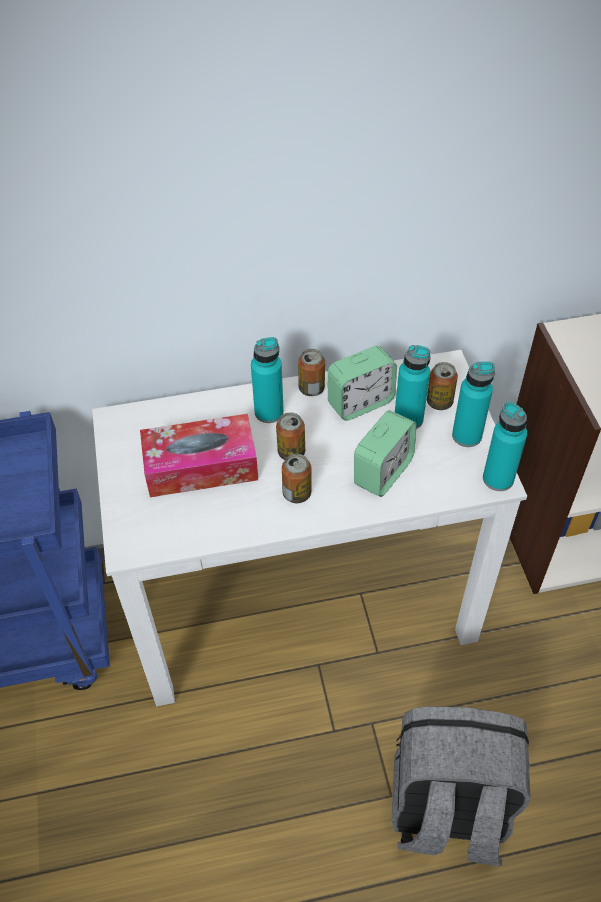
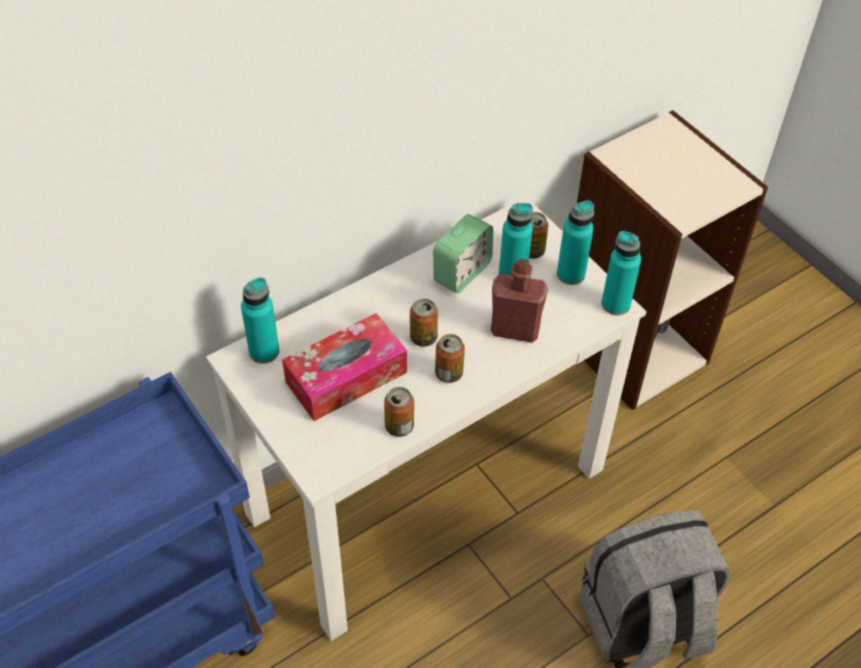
camera: 25 degrees left, 0 degrees up
turquoise bottle [251,337,284,423] -> turquoise bottle moved to [241,277,279,364]
can [298,349,325,396] -> can moved to [384,387,414,437]
alarm clock [354,410,417,497] -> red bottle [491,259,548,343]

